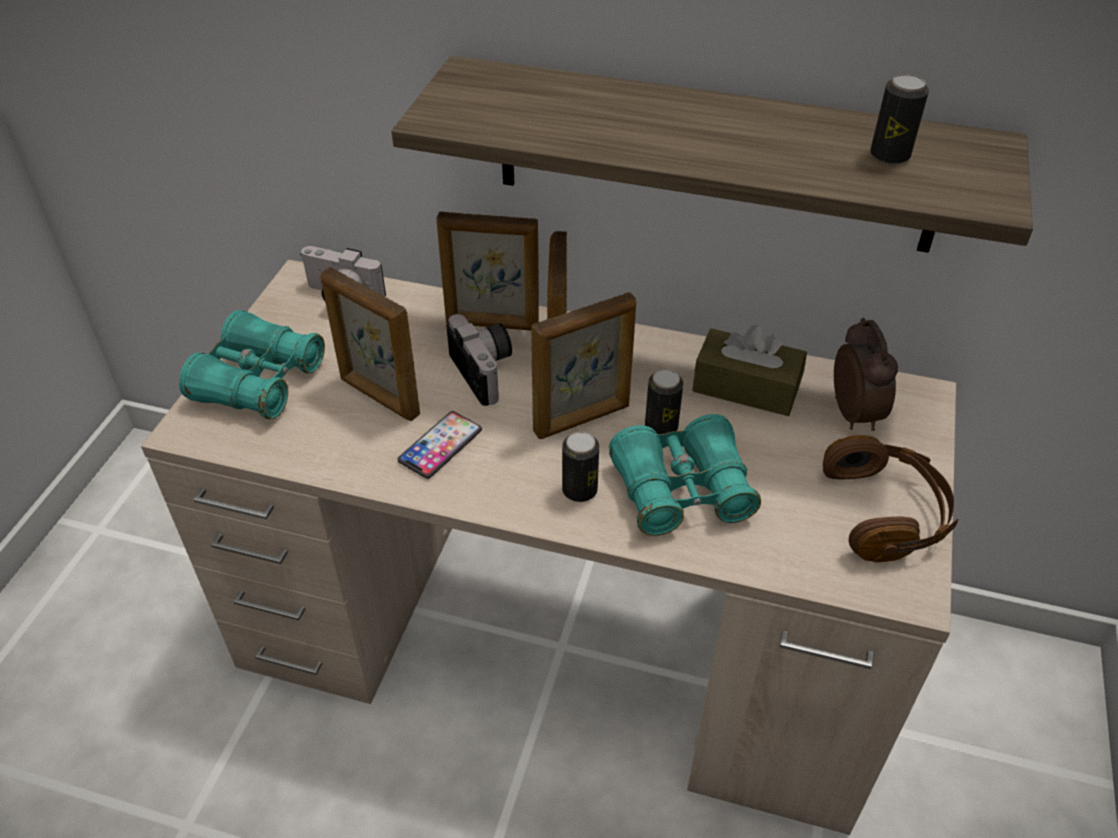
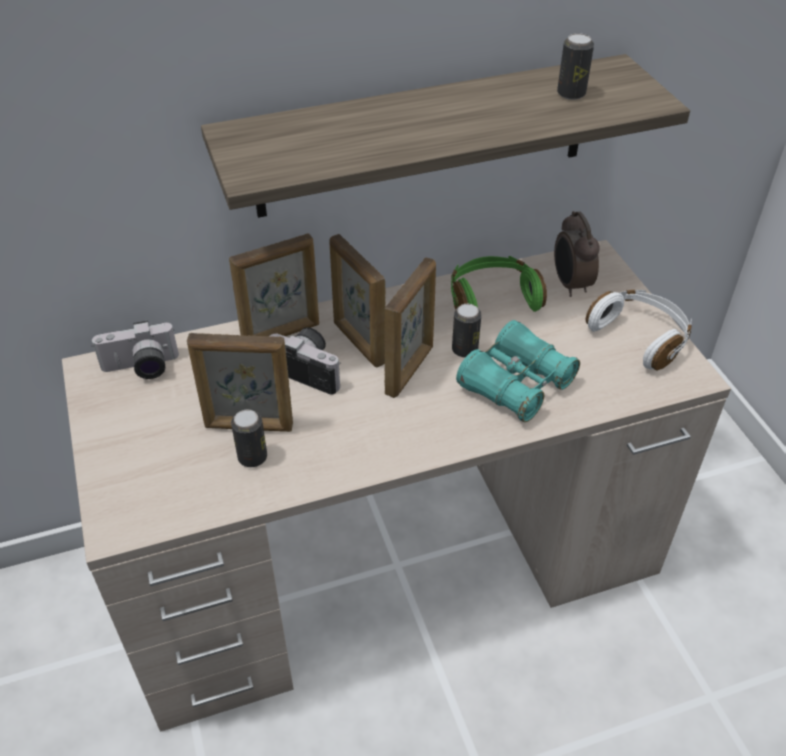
camera: 35 degrees left, 0 degrees up
turquoise binoculars [179,310,325,419] -> none
phone [397,411,482,479] -> none
can [562,432,599,502] -> can moved to [231,410,267,467]
brown tissue box [692,325,807,416] -> green headphones [451,256,547,312]
brown headphones [823,435,958,562] -> white headphones [586,289,692,371]
alarm clock [834,318,898,431] -> alarm clock turned 150 degrees counterclockwise [554,211,600,297]

